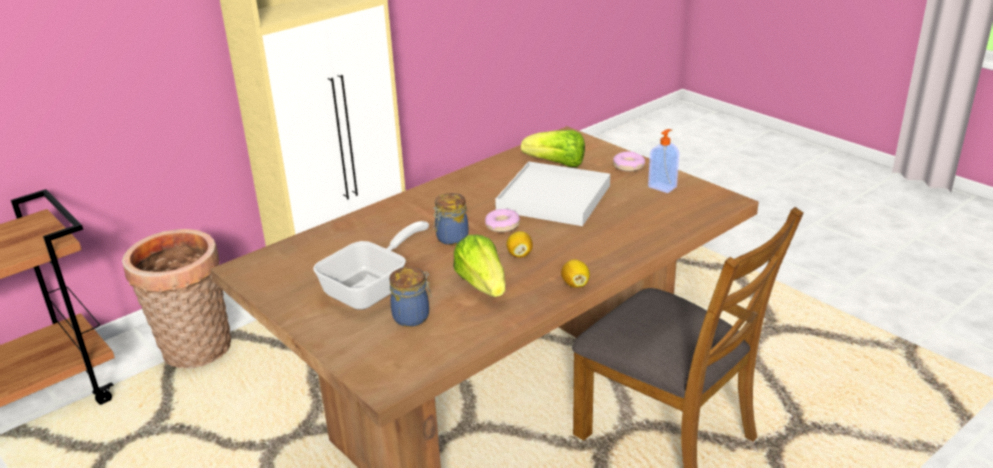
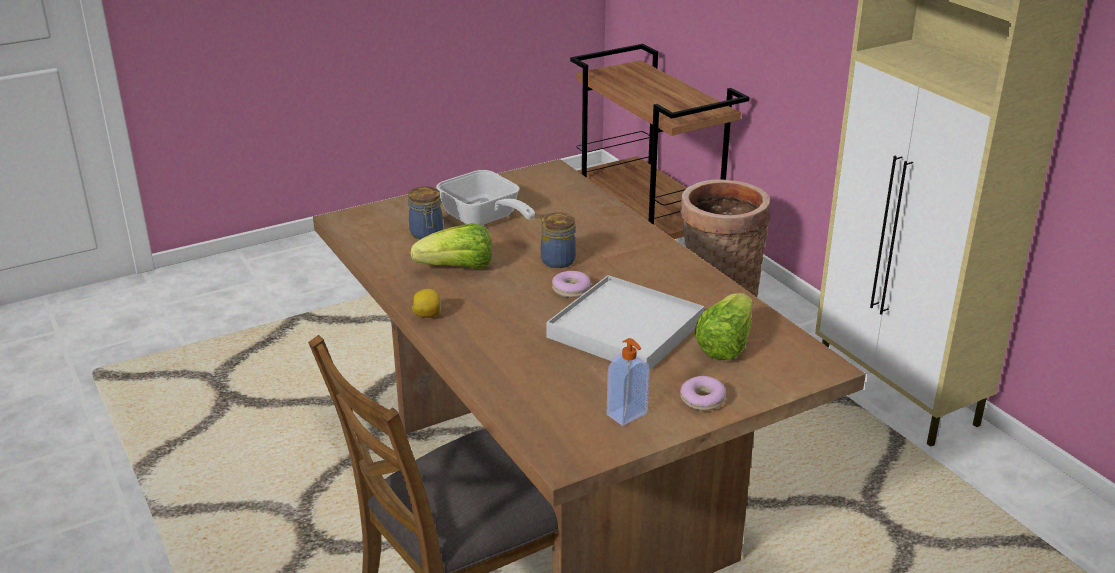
camera: 100 degrees right, 0 degrees up
lemon [506,231,533,258] -> none

